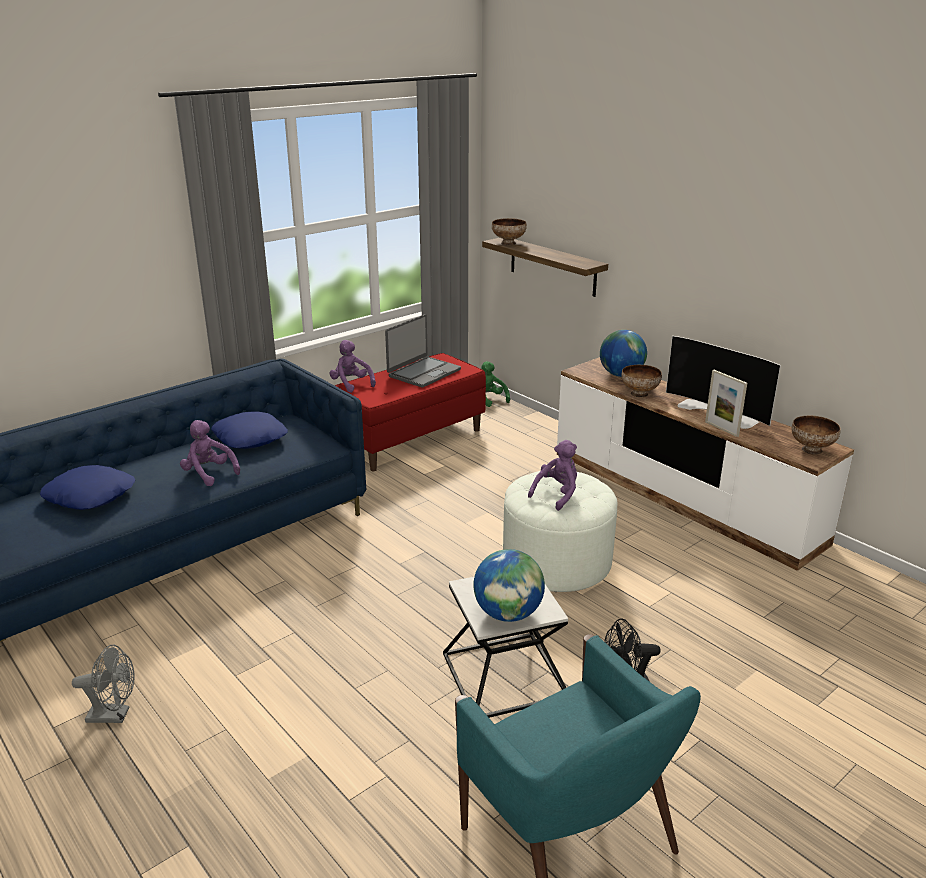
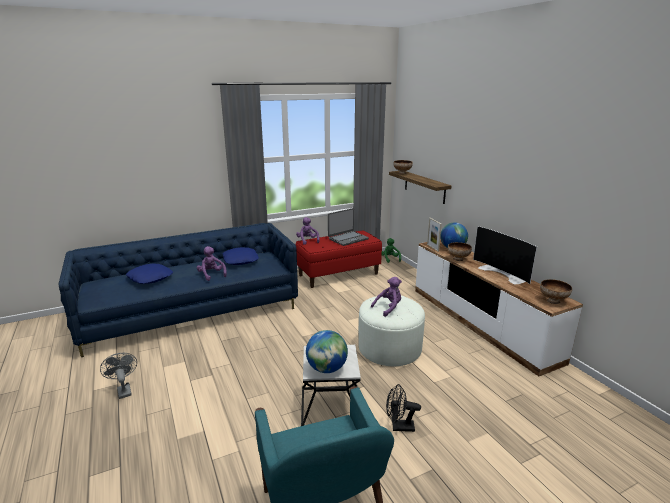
camera: 15 degrees right, 5 degrees down
grey fan [72,645,134,723] -> grey fan turned 135 degrees counterclockwise [100,353,137,399]
picture frame [705,370,747,437] -> picture frame moved to [427,218,442,252]

